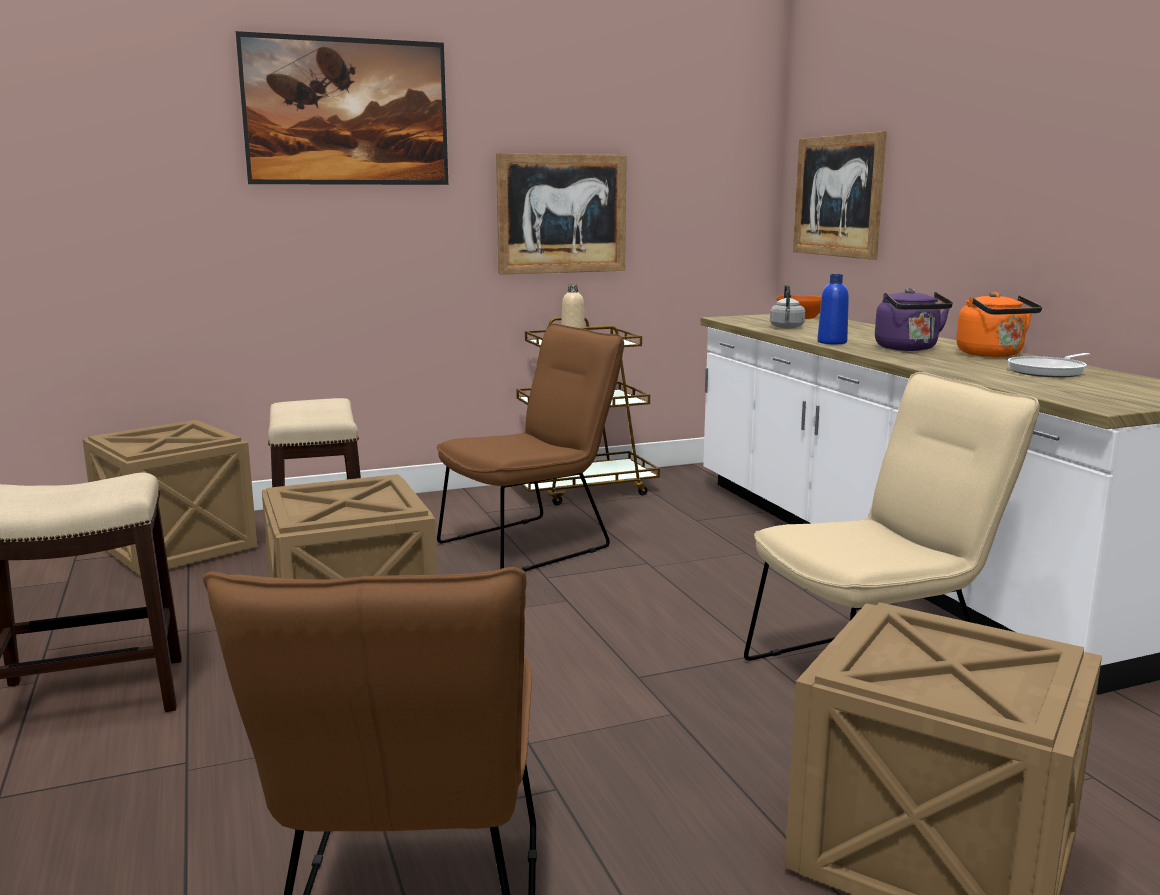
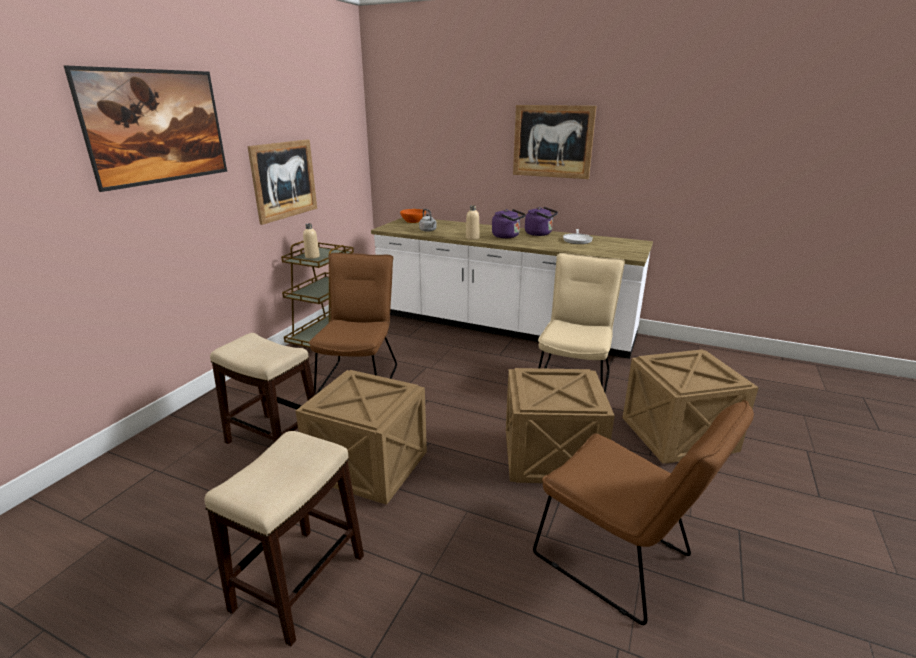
camera: 45 degrees left, 10 degrees up
crate [82,420,257,576] -> crate moved to [506,368,615,483]
picture [793,131,887,260] -> picture moved to [513,105,596,179]
blue bottle [817,274,849,344] -> beige bottle [466,205,480,240]
orange kettle [956,292,1042,357] -> purple kettle [525,207,558,236]

